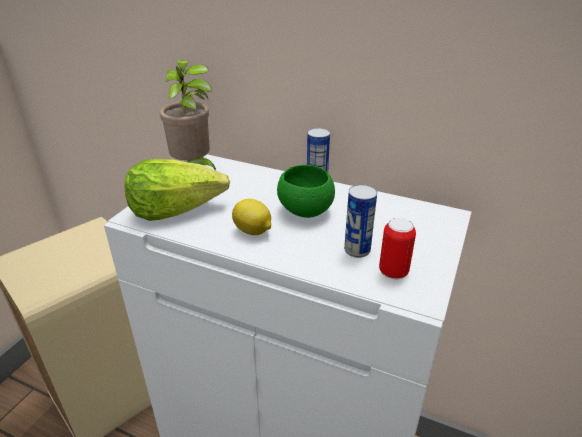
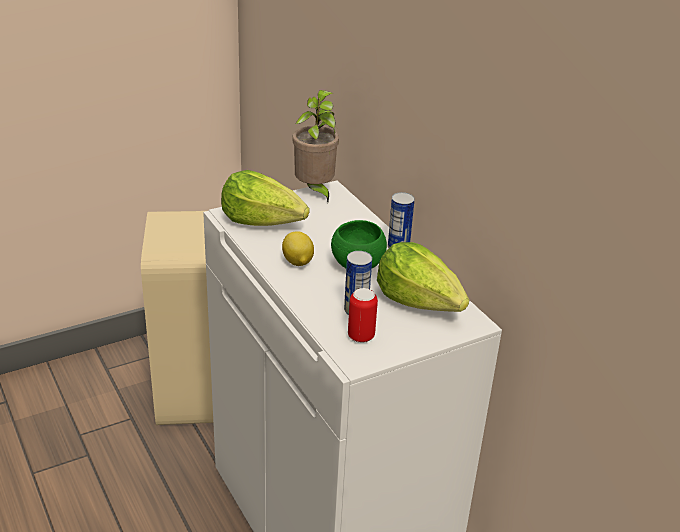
camera: 35 degrees right, 0 degrees up
none -> lettuce [377,242,469,312]

